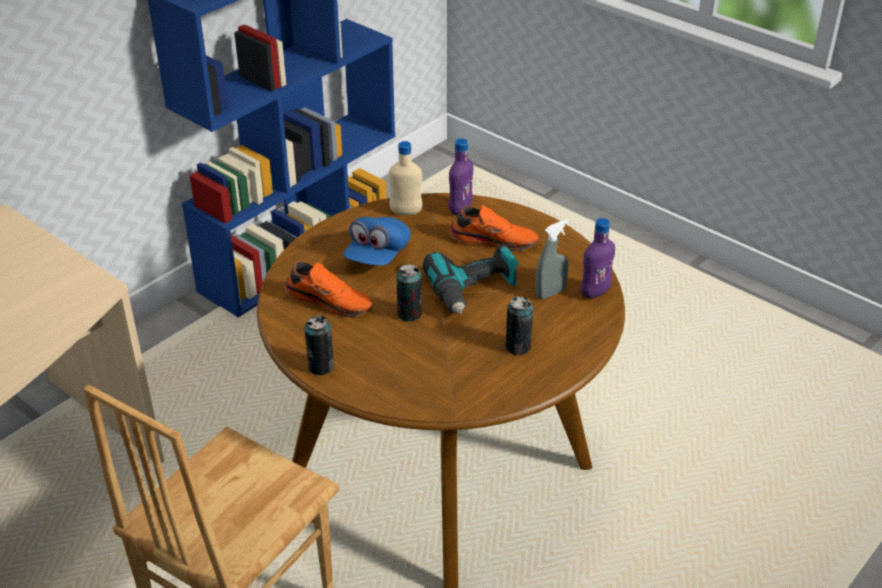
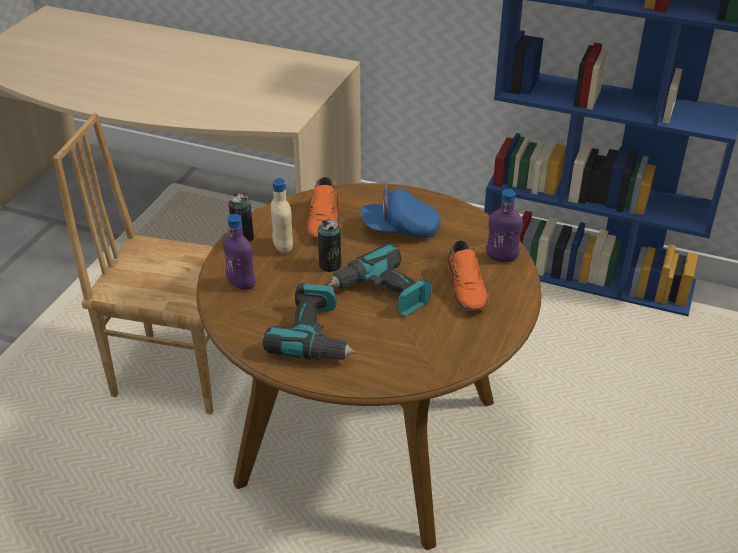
camera: 70 degrees right, 0 degrees up
beige bottle [388,141,423,216] -> beige bottle moved to [271,178,293,254]
can [506,296,533,355] -> power drill [263,283,357,360]
grey spray bottle [536,219,569,299] -> none
purple bottle [581,218,615,298] -> purple bottle moved to [223,214,255,290]

